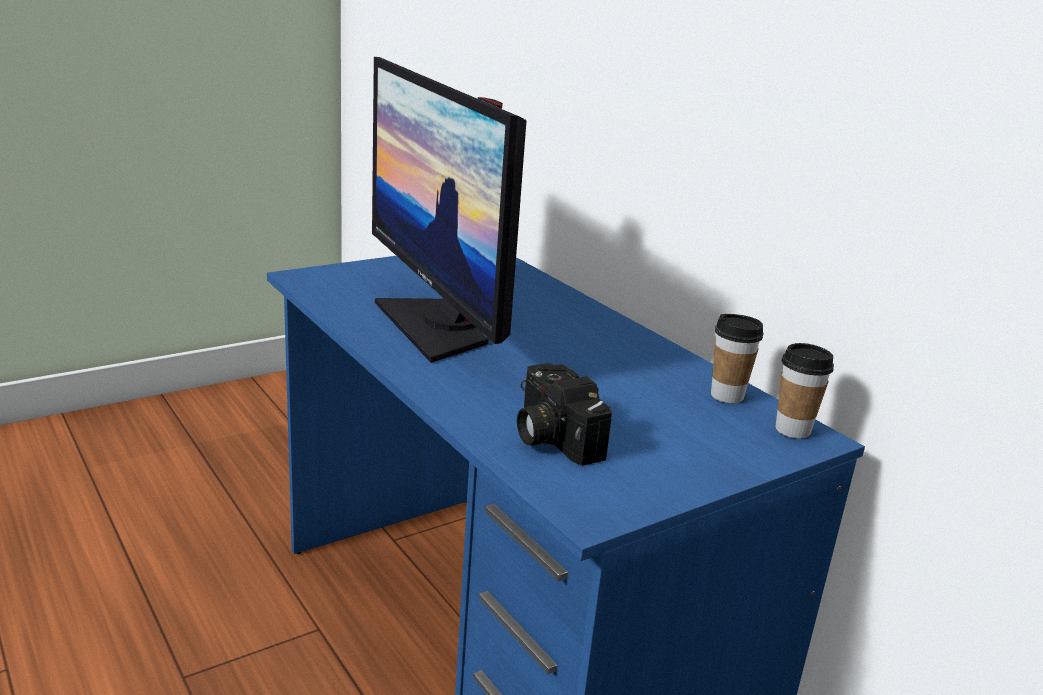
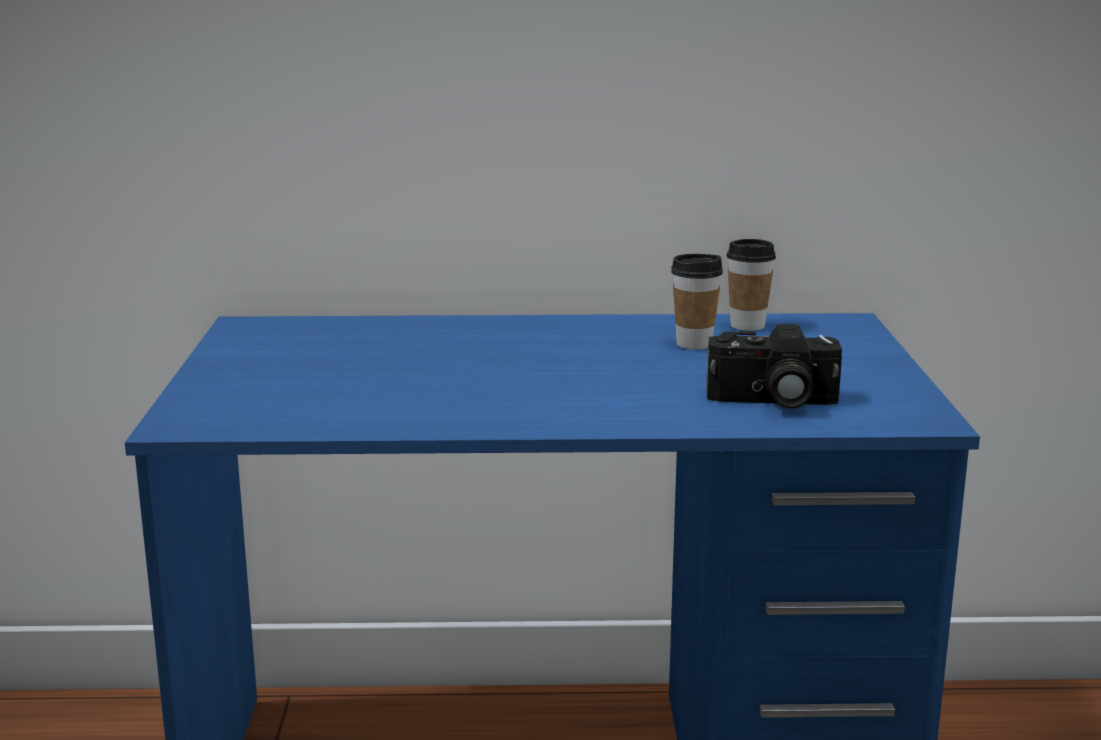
camera: 55 degrees left, 5 degrees down
monitor [372,57,527,363] -> none
cup [775,343,834,438] -> cup moved to [671,254,723,350]

